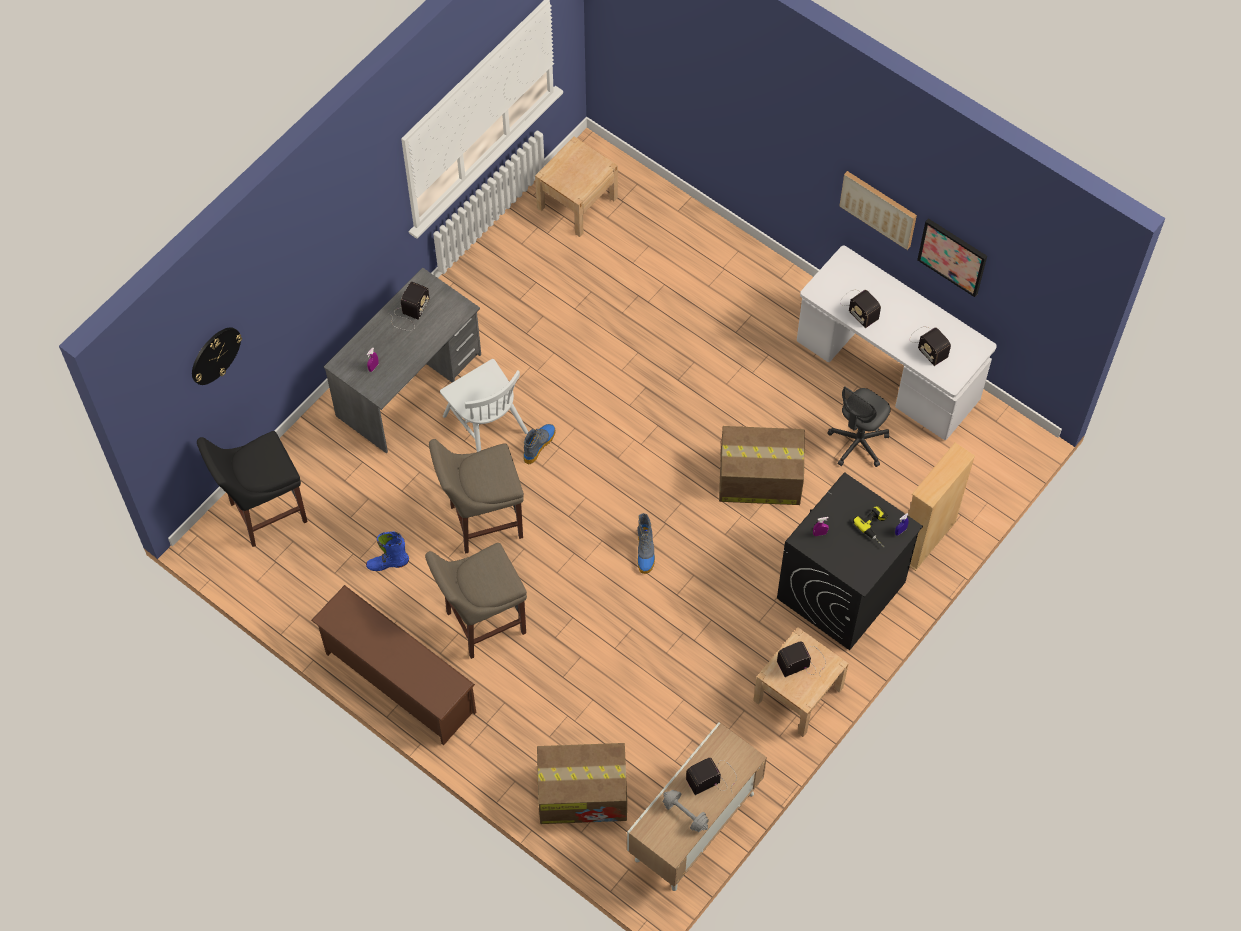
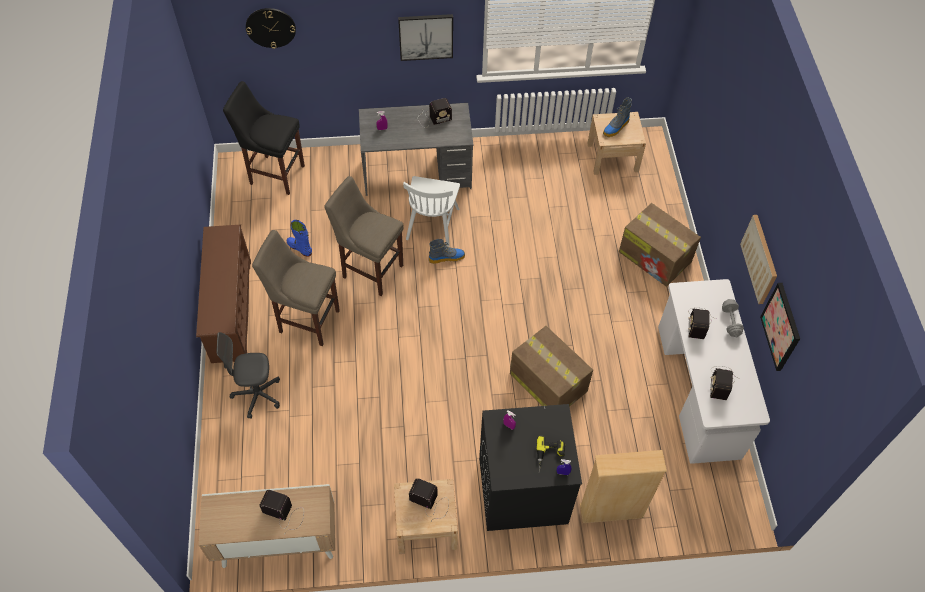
camera: 45 degrees right, 5 degrees down
cardboard box [537,743,627,824] -> cardboard box moved to [619,203,701,287]
boot [637,513,655,574] -> boot moved to [603,97,632,137]
grey dumbbell [663,790,709,832] -> grey dumbbell moved to [722,299,744,337]
grey office chair [827,387,891,467] -> grey office chair moved to [216,332,280,419]
none -> picture [398,14,453,61]

